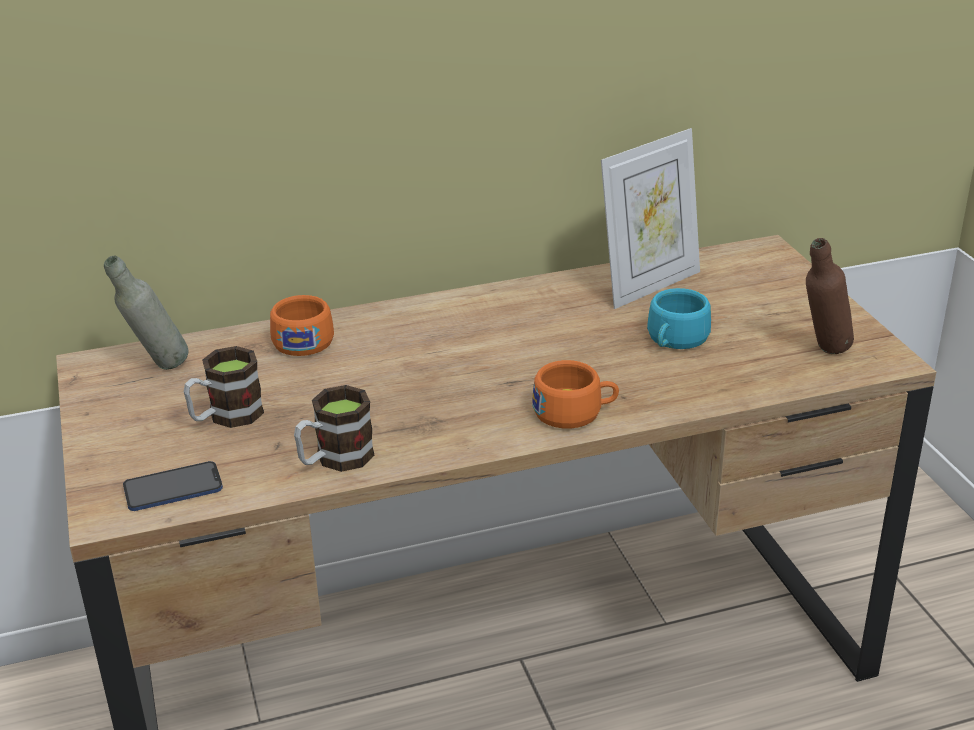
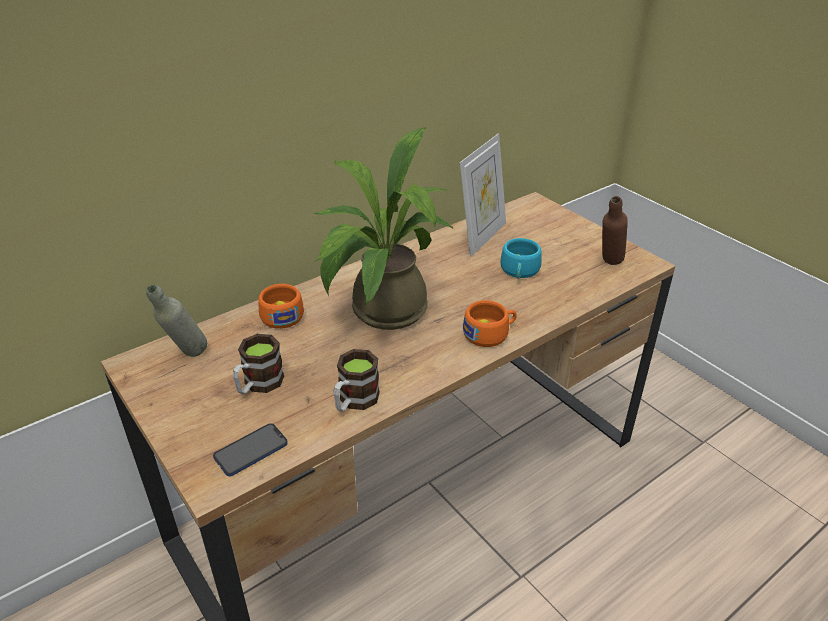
camera: 20 degrees left, 5 degrees up
none -> potted plant [314,127,454,330]

